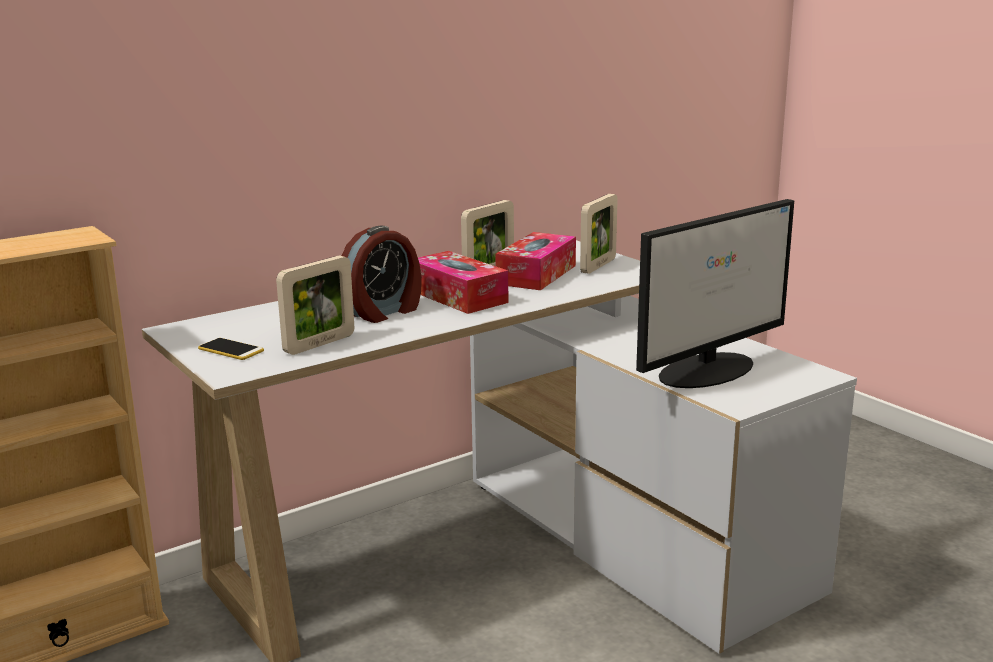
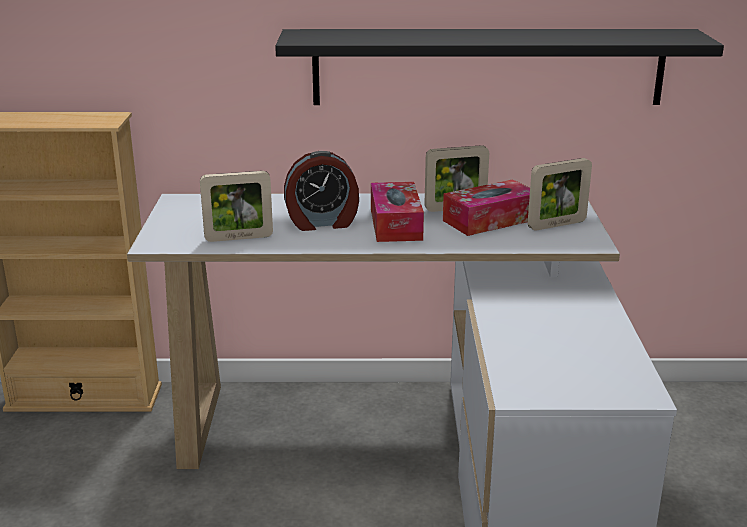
camera: 35 degrees right, 5 degrees up
phone [198,338,264,360] -> none
monitor [636,199,794,388] -> none
none -> black shelf [275,29,724,105]

